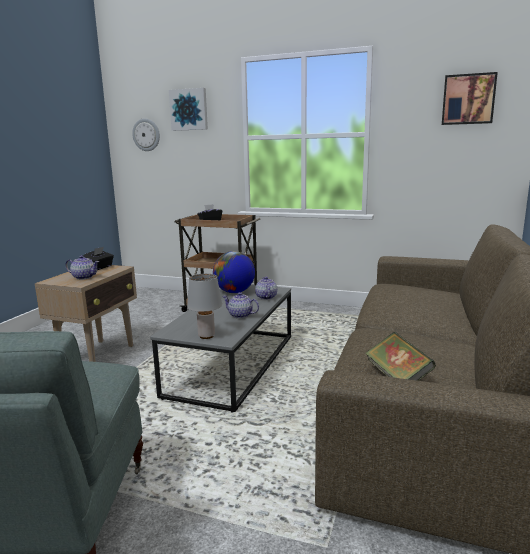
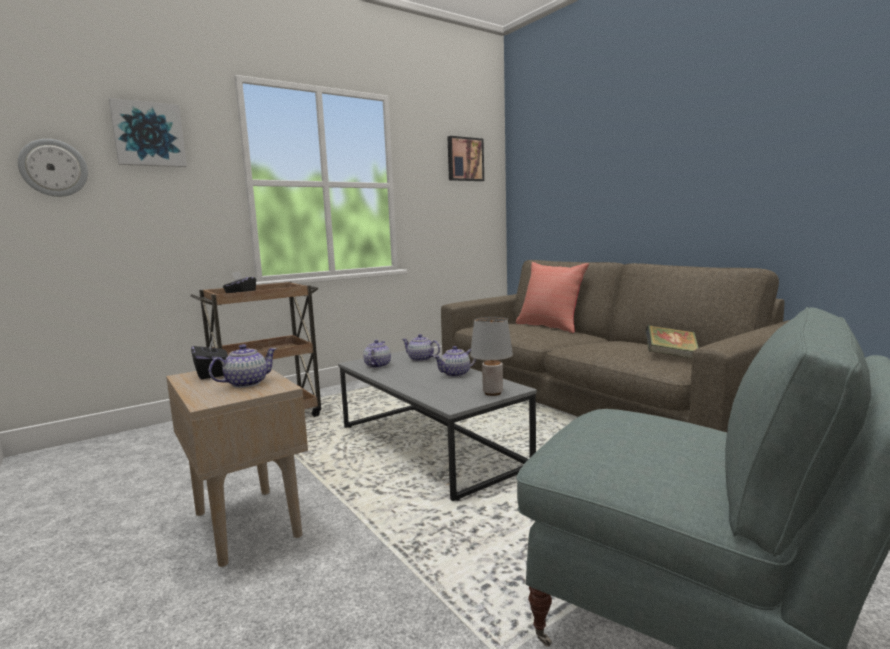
camera: 55 degrees left, 5 degrees down
globe [213,251,255,293] -> teapot [363,340,391,368]
none -> red pillow [516,262,589,333]

